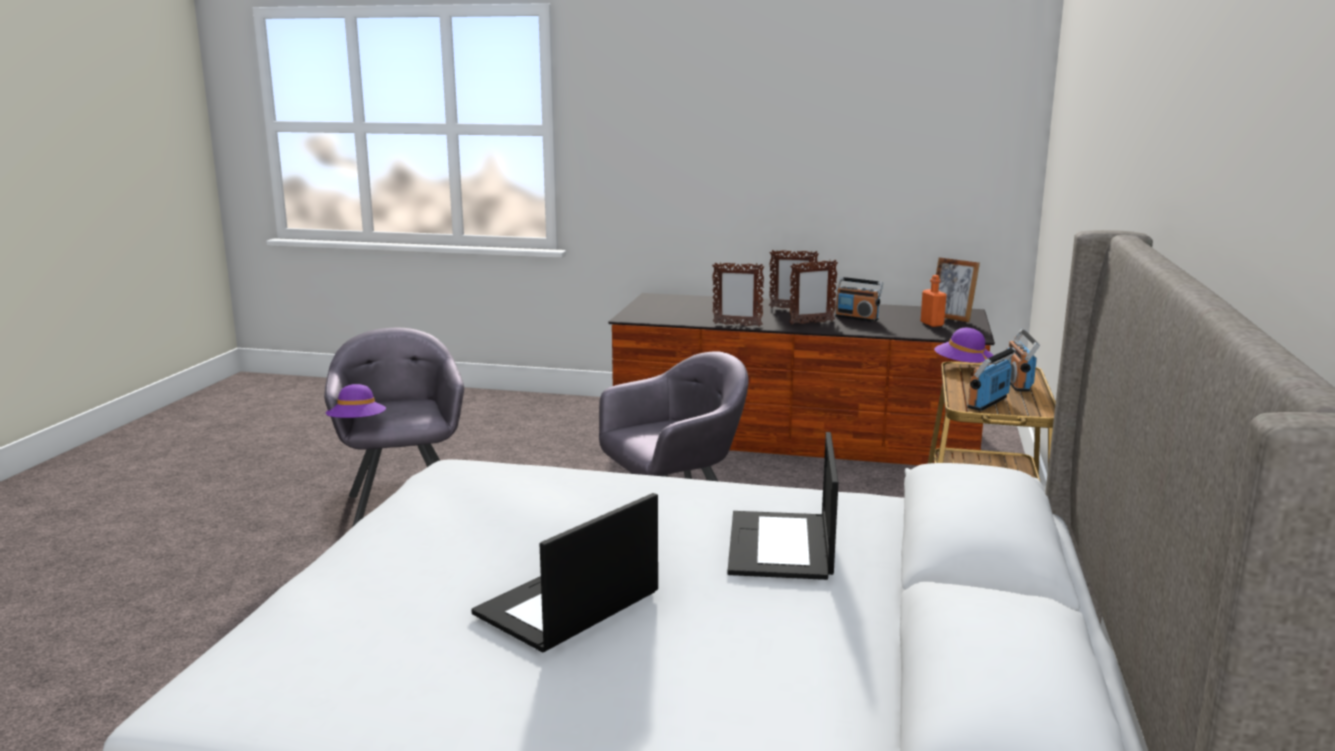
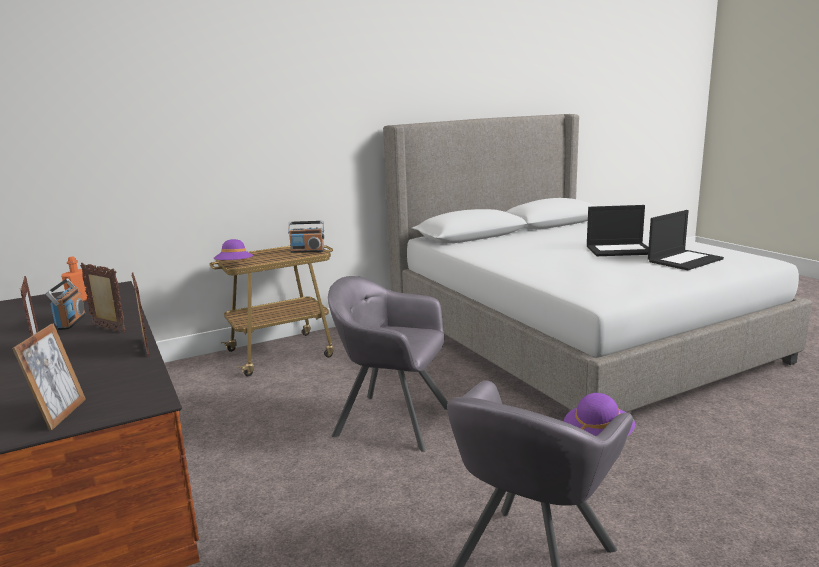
camera: 130 degrees left, 0 degrees up
laptop [728,432,839,580] -> laptop moved to [648,210,724,270]
picture frame [936,257,980,322] -> picture frame moved to [12,323,86,431]
radio [1006,329,1040,392] -> none

